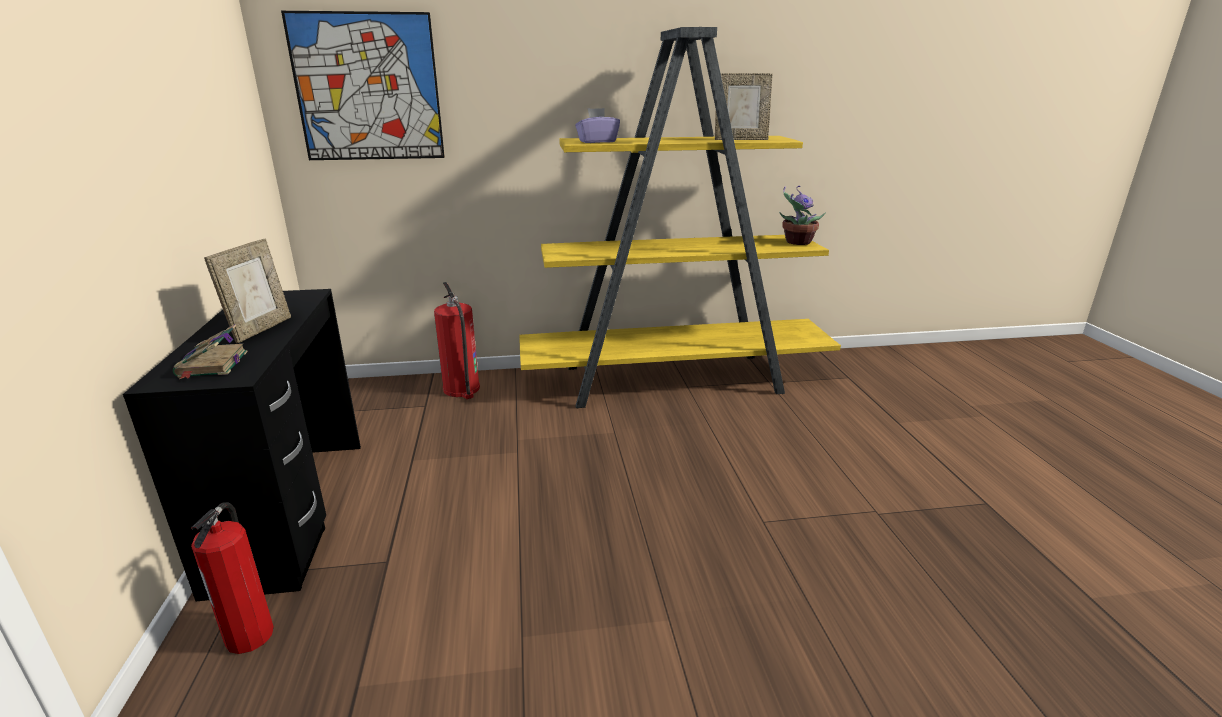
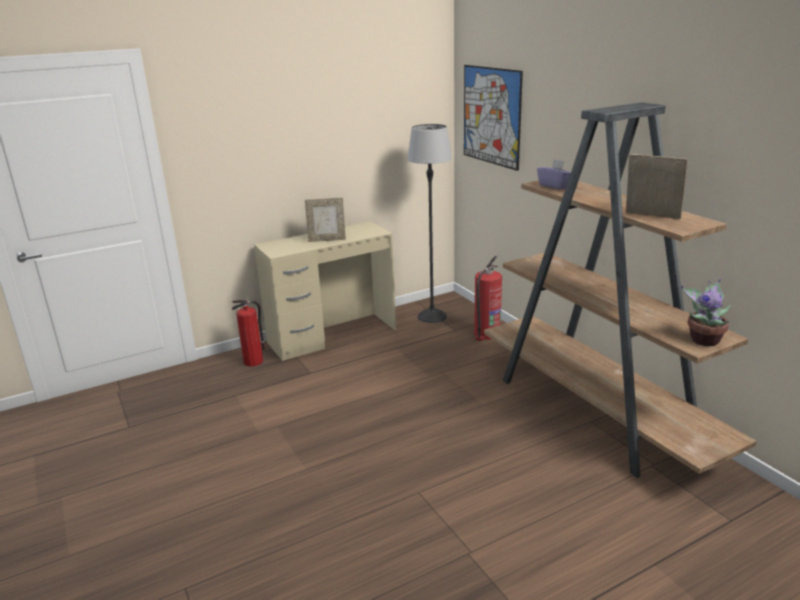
camera: 70 degrees right, 0 degrees up
black desk [123,289,361,601] -> beige desk [254,221,396,361]
book [173,324,248,379] -> none
yellow bookcase [519,27,841,408] -> brown bookcase [484,102,757,478]
picture frame [715,73,773,140] -> picture frame turned 150 degrees clockwise [626,154,688,219]
none -> floor lamp [407,124,452,323]

